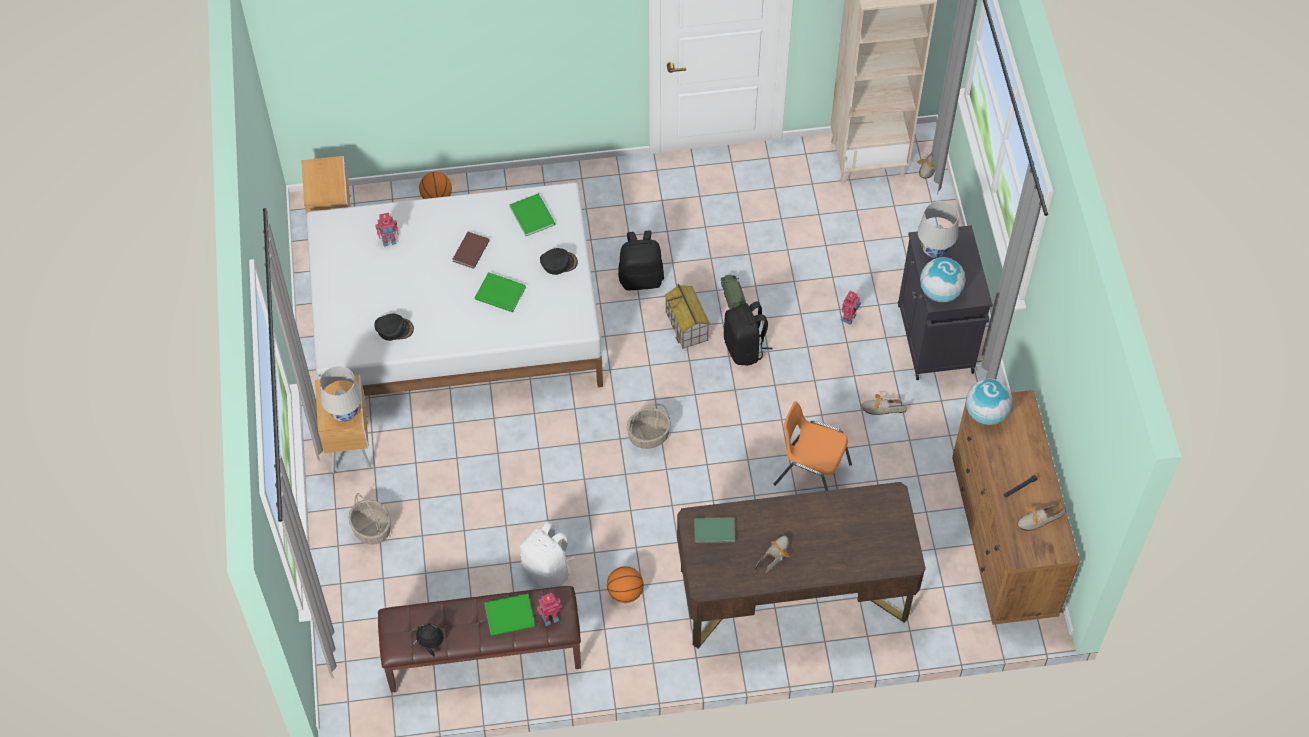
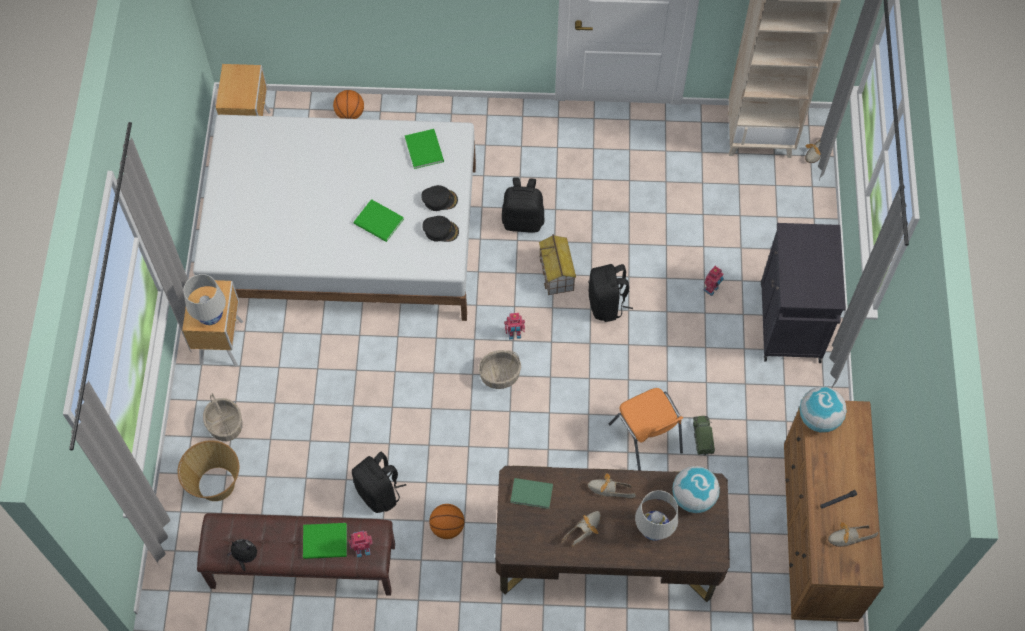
camera: 10 degrees right, 5 degrees up
black cap [374,314,414,341] -> black cap moved to [422,216,459,242]
toy robot [375,212,399,247] -> toy robot moved to [504,313,525,340]
brown book [453,232,490,269] -> none
white backpack [520,521,574,588] -> black backpack [352,452,407,513]
toy truck [721,275,746,309] -> toy truck moved to [693,416,715,456]
orange chair [774,401,852,491] -> orange chair turned 150 degrees counterclockwise [609,388,683,471]
shoe [861,394,907,415] -> shoe moved to [588,473,636,499]
white table lamp [918,201,959,258] -> white table lamp moved to [635,490,678,541]
globe [920,257,966,302] -> globe moved to [672,466,720,513]
none -> basket [178,440,239,501]

